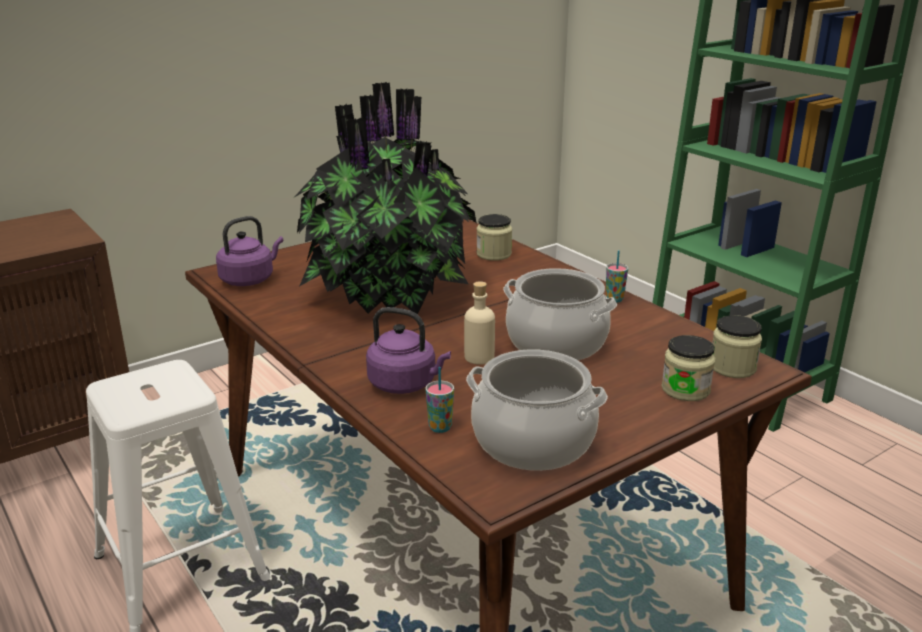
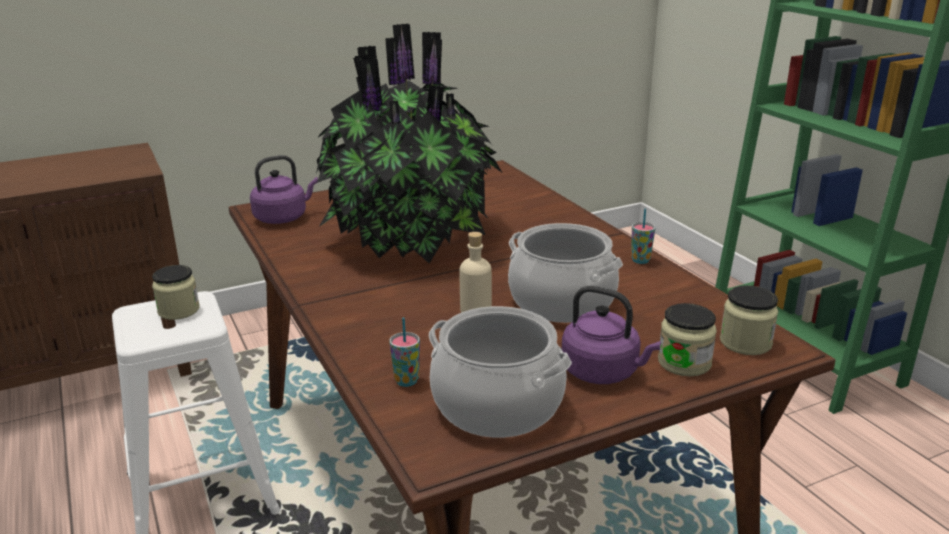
camera: 10 degrees right, 0 degrees up
purple kettle [366,307,451,394] -> purple kettle moved to [562,286,661,384]
jar [476,214,512,261] -> jar moved to [152,265,200,320]

